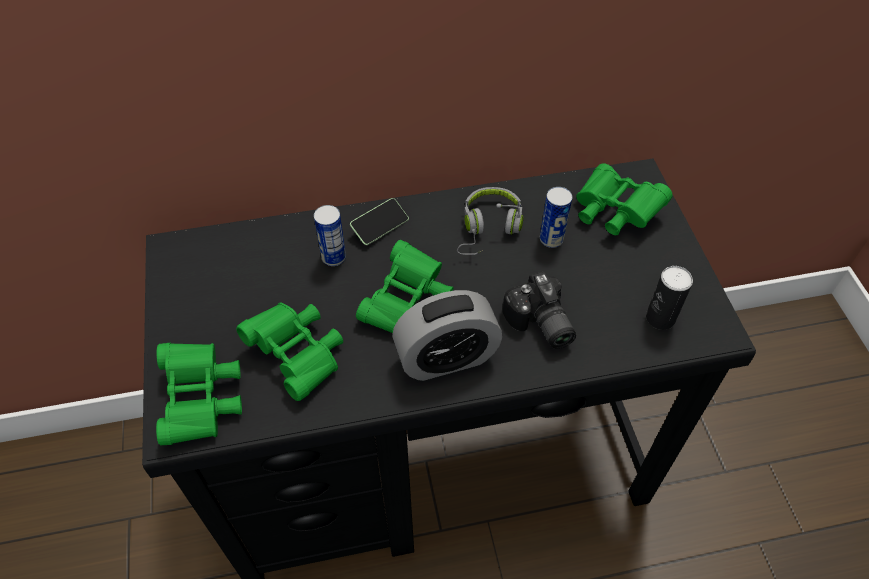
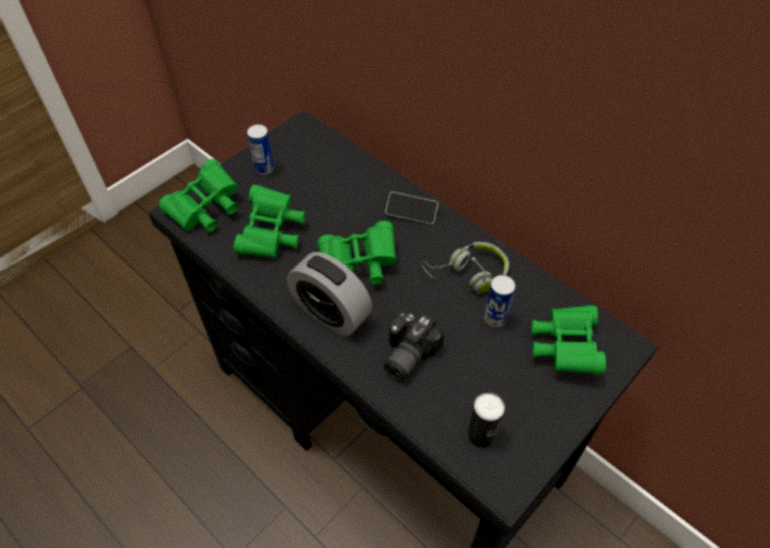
camera: 55 degrees right, 0 degrees up
can [314,205,346,266] -> can moved to [247,124,274,175]

